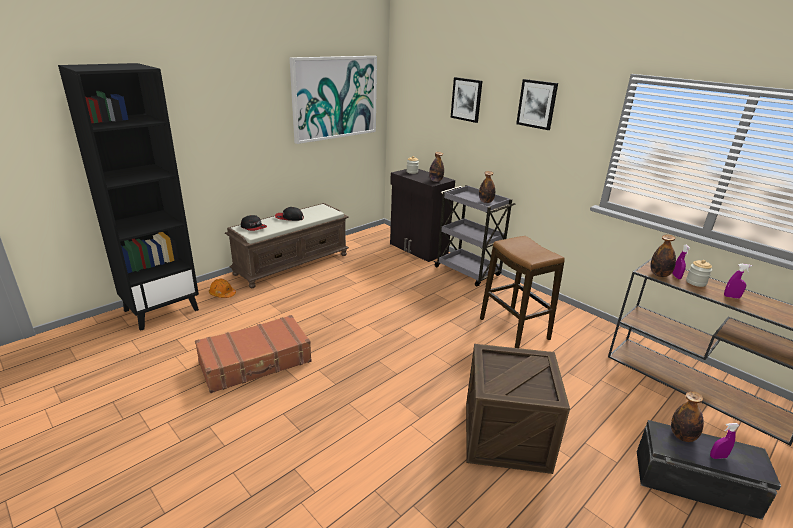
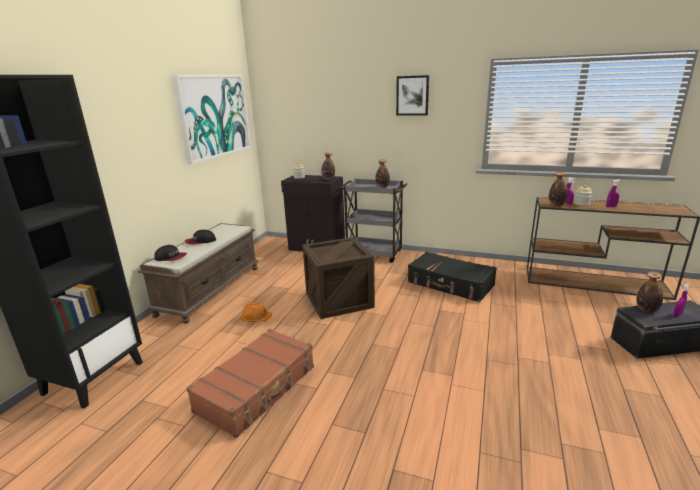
camera: 25 degrees left, 5 degrees down
orange hard hat [209,279,236,298] -> orange hard hat moved to [241,302,272,322]
picture [450,77,482,123] -> none
crate [466,344,570,474] -> crate moved to [302,237,375,319]
stool [480,236,565,348] -> black suitcase [408,251,497,302]

